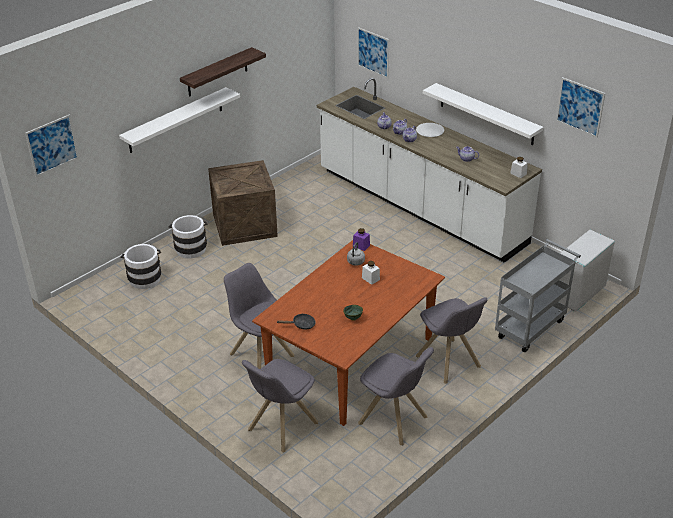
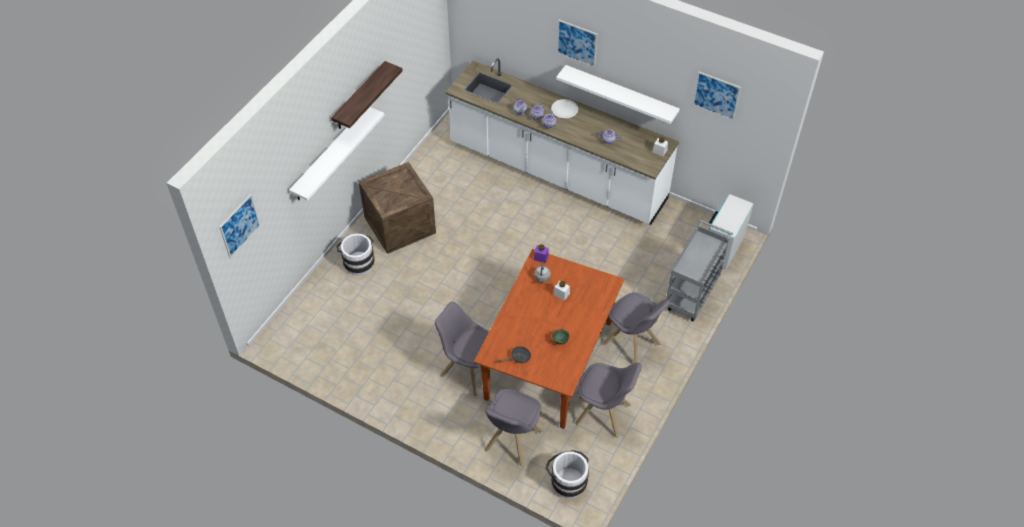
camera: 15 degrees left, 15 degrees up
white bucket [121,244,161,289] -> white bucket moved to [546,450,589,498]
picture [357,27,389,78] -> picture moved to [557,20,598,68]

